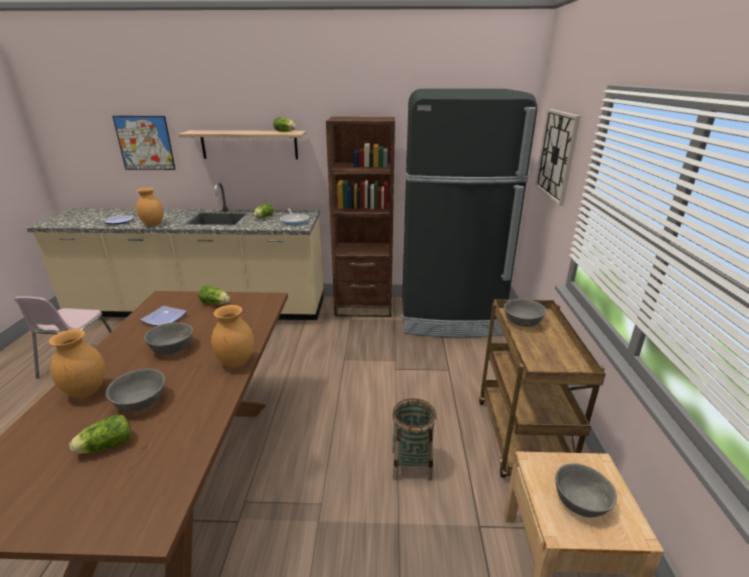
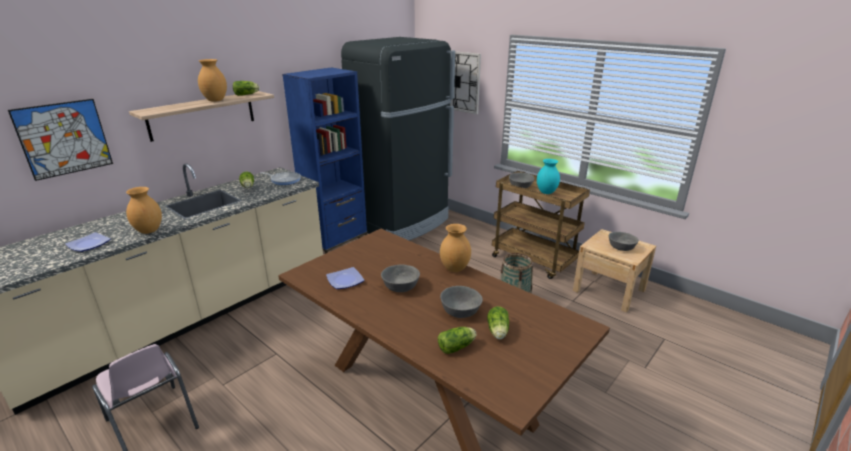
camera: 50 degrees left, 0 degrees up
brown vase [49,329,105,398] -> brown vase moved to [198,59,227,102]
lettuce [198,286,230,305] -> lettuce moved to [438,327,477,354]
brown bookcase [326,117,395,317] -> blue bookcase [282,68,367,254]
none -> turquoise vase [537,159,560,194]

